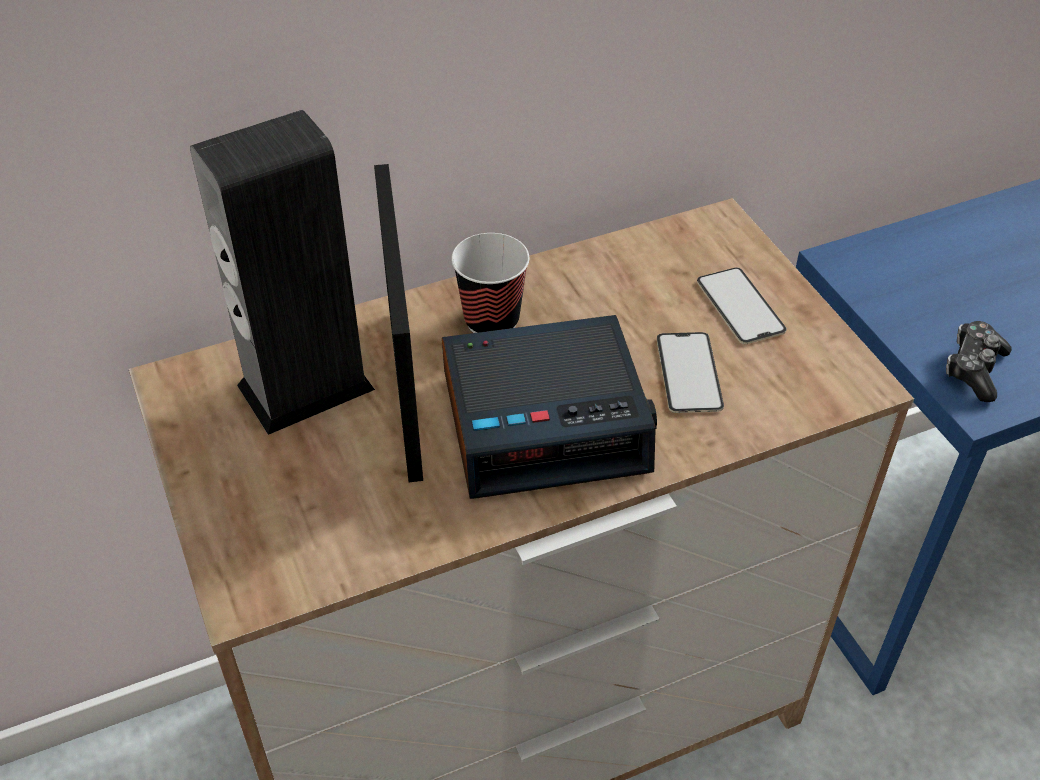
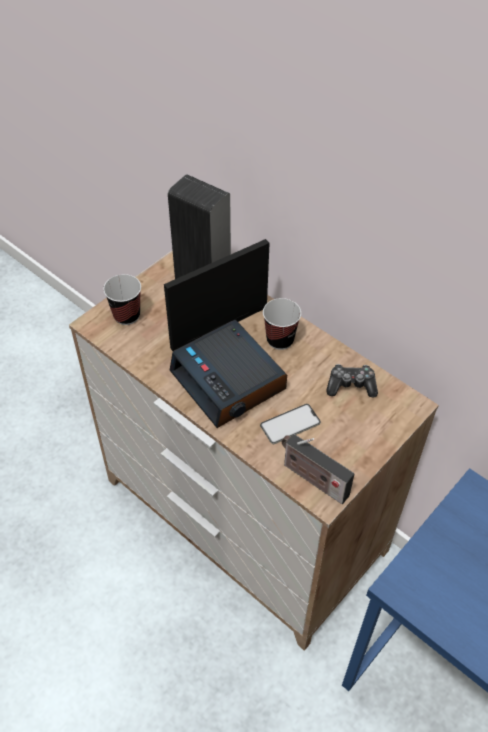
camera: 65 degrees right, 5 degrees up
phone [697,267,787,344] -> none
game controller [946,321,1012,402] -> game controller moved to [326,364,378,397]
none -> cup [103,274,141,325]
none -> radio [281,434,354,504]

